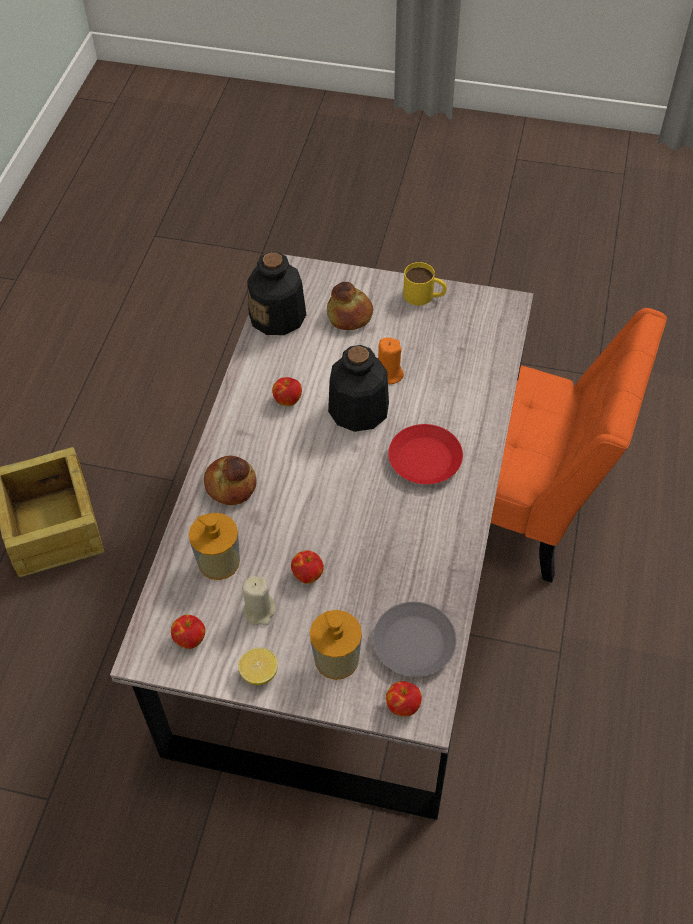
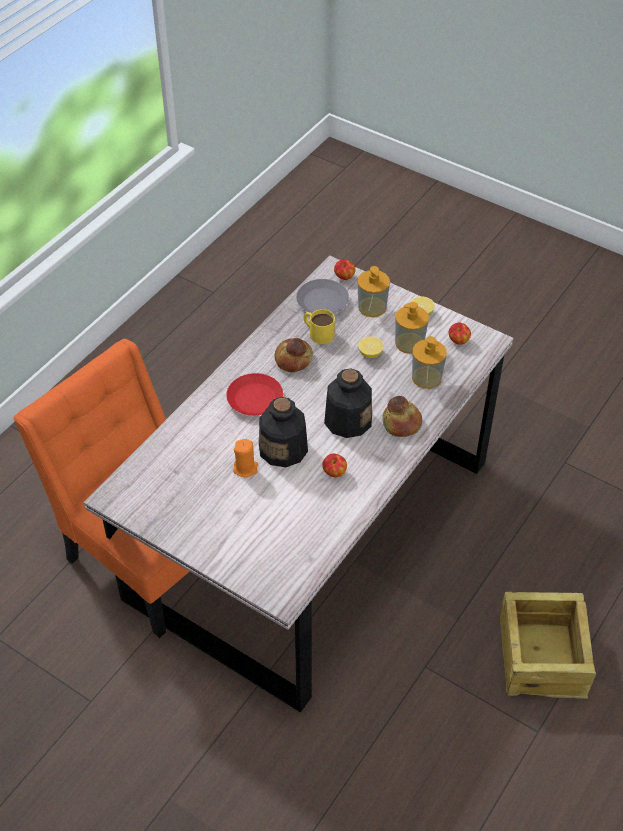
camera: 160 degrees left, 5 degrees down
beige candle [242,575,275,626] -> soap dispenser [395,302,429,354]
bottle [247,252,306,335] -> bottle moved to [324,368,372,438]
apple [291,551,324,584] -> lemon [358,336,384,358]
bread [327,282,373,330] -> bread moved to [274,338,313,372]
yellow mug [403,262,447,305] -> yellow mug moved to [304,309,335,344]

